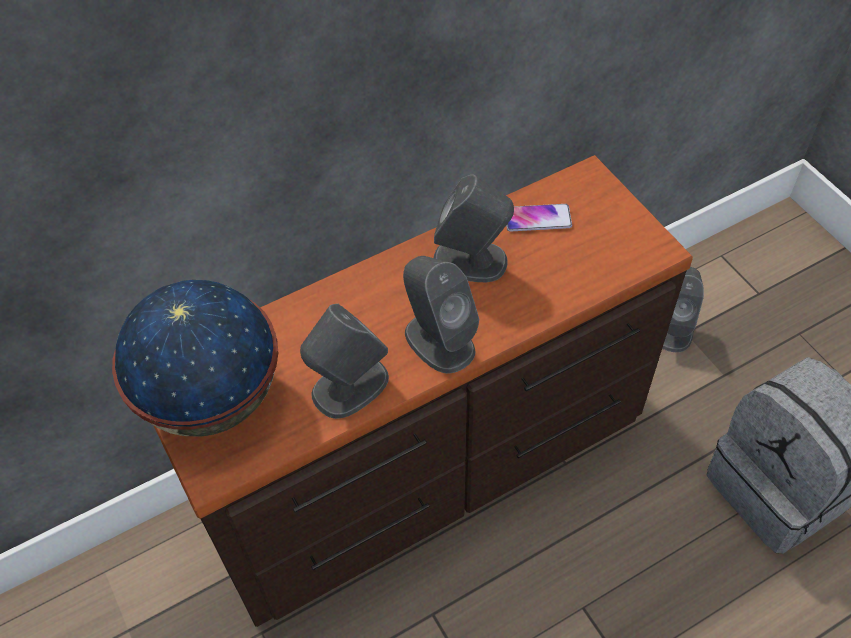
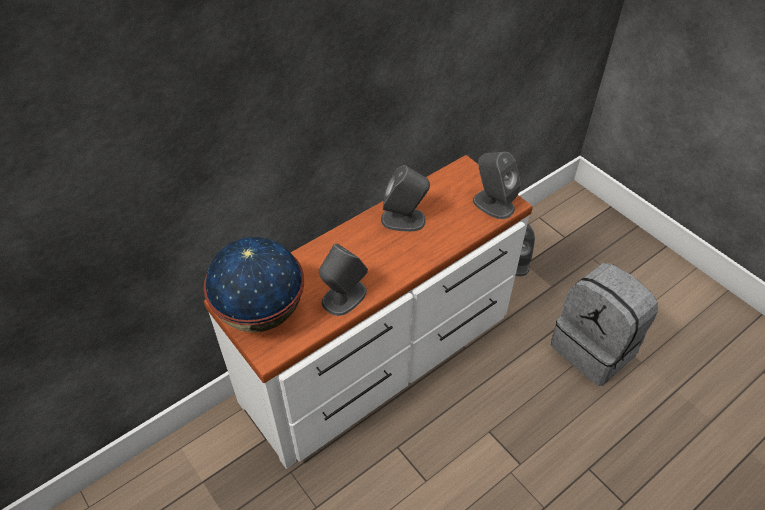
camera: 10 degrees left, 5 degrees down
brown dresser [154,155,693,627] -> white dresser [204,155,533,469]
grey speaker [403,256,479,374] -> grey speaker moved to [473,152,521,219]
phone [506,204,572,231] -> none

